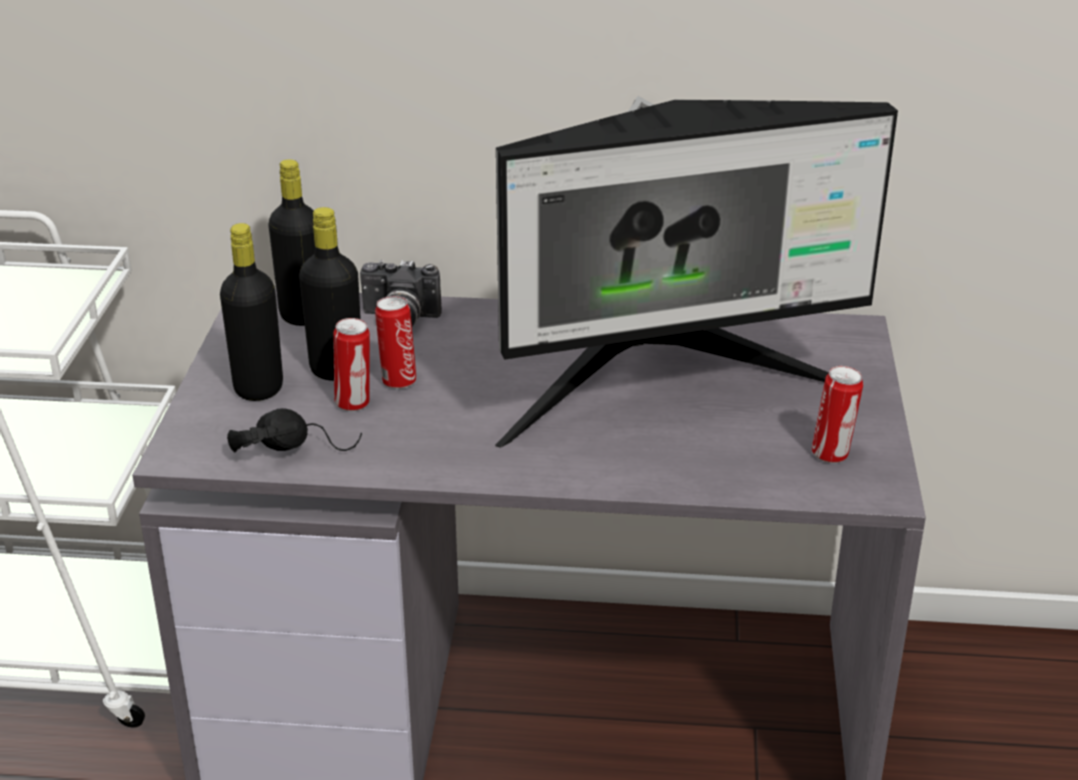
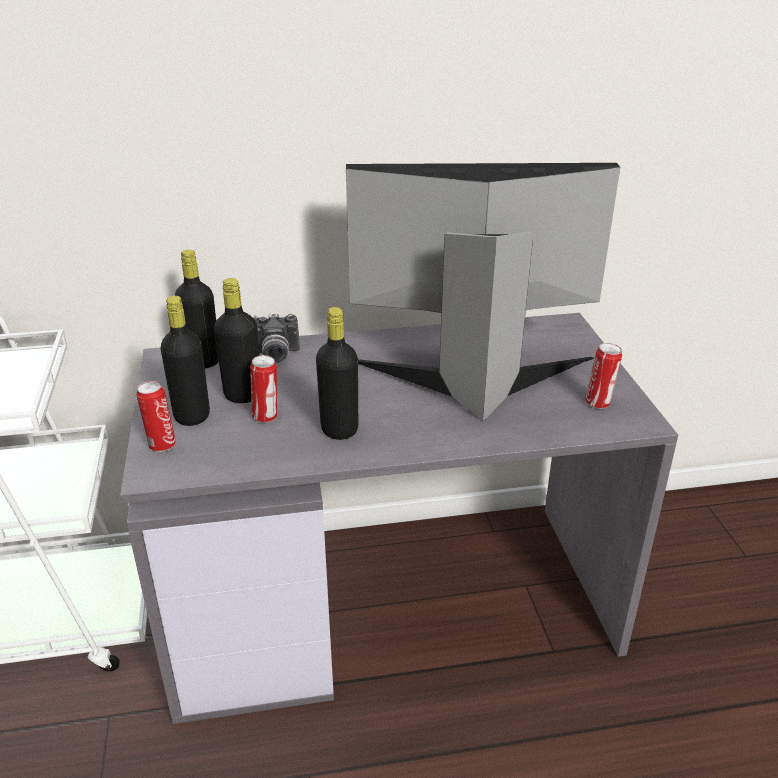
camera: 15 degrees left, 0 degrees up
black headphones [227,408,362,452] -> none
can [375,296,417,389] -> can moved to [136,381,176,452]
monitor [495,96,898,448] -> monitor turned 150 degrees counterclockwise [346,163,620,421]
none -> black bottle [316,307,358,440]

